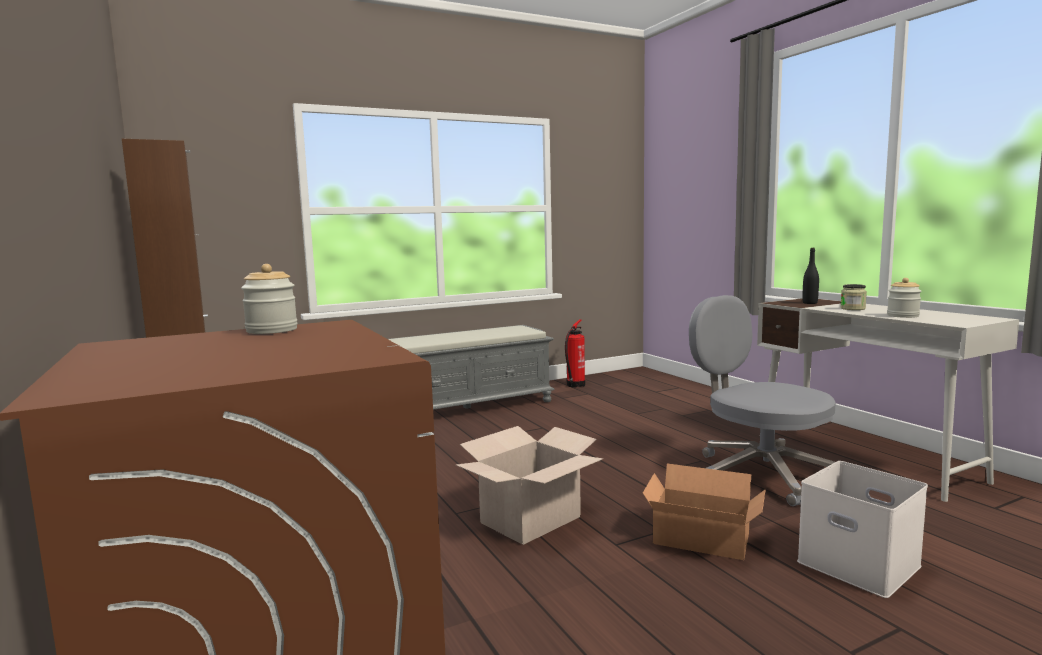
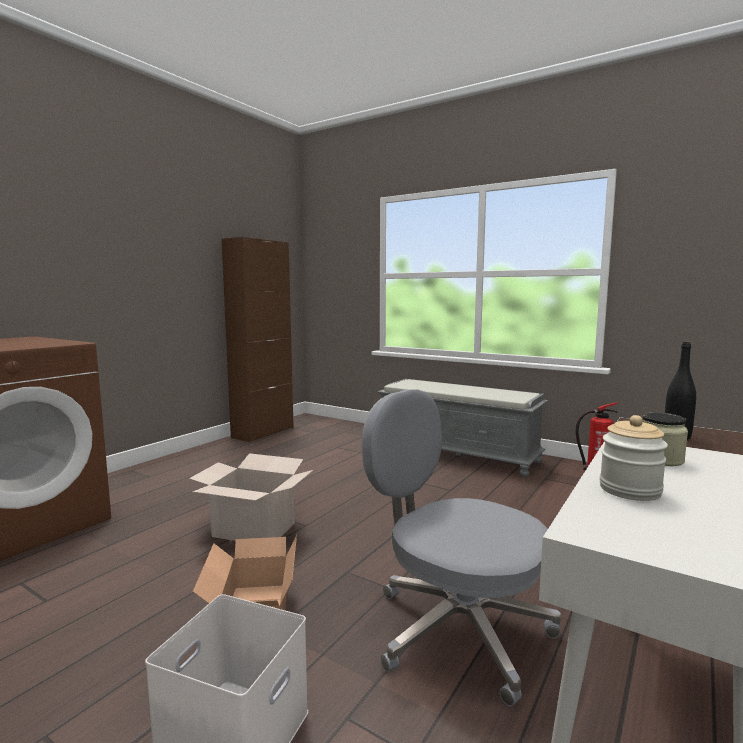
camera: 60 degrees right, 0 degrees up
jar [241,264,298,334] -> none
grey office chair [689,295,836,506] -> grey office chair turned 75 degrees counterclockwise [362,389,561,706]

